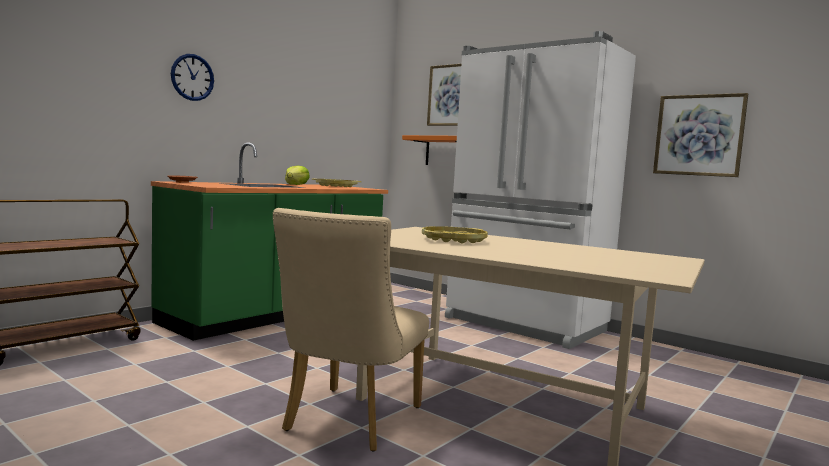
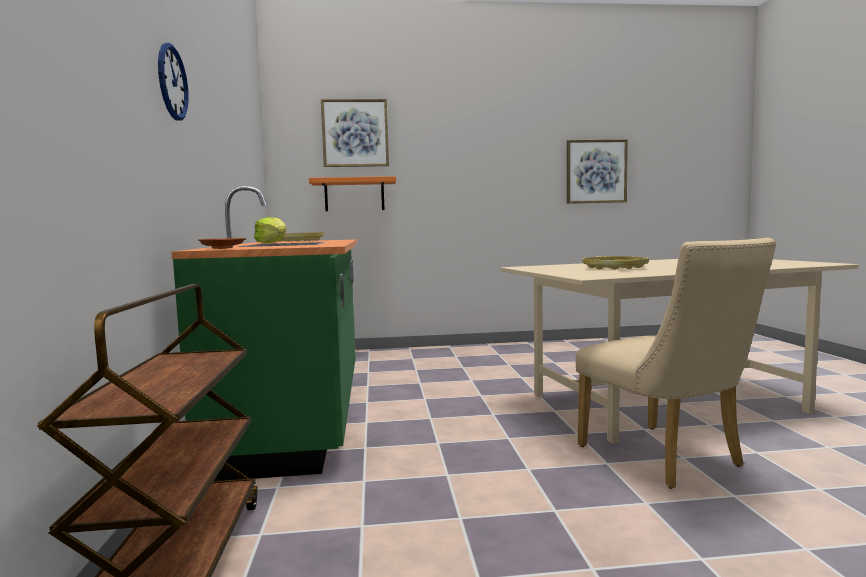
camera: 45 degrees left, 0 degrees up
white fridge [445,31,636,349] -> none

